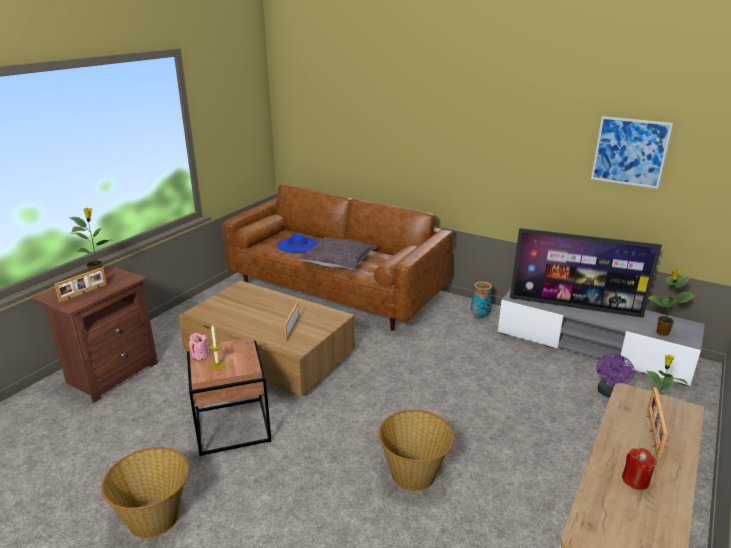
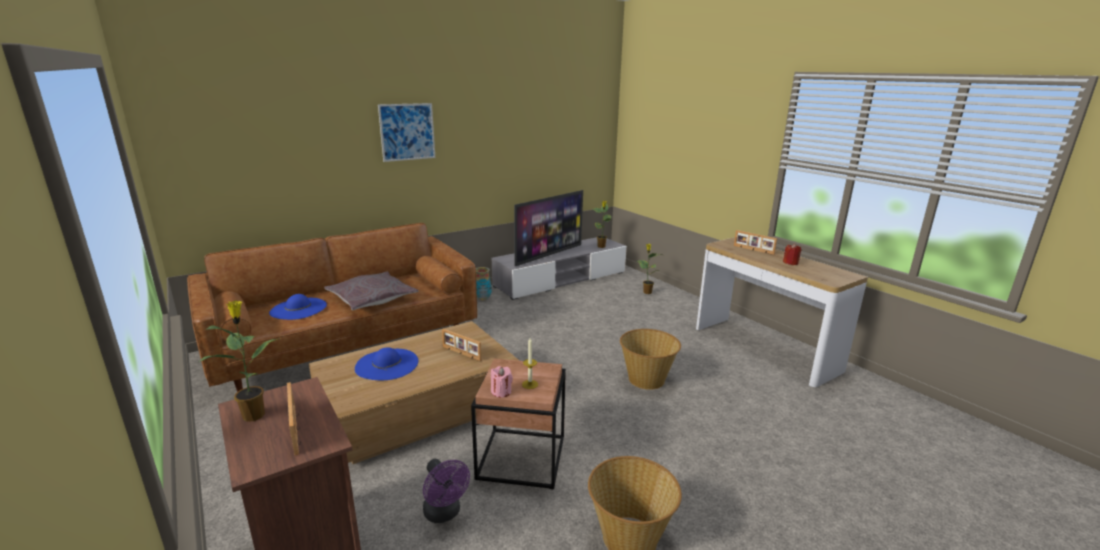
camera: 65 degrees left, 5 degrees down
picture [591,116,673,189] -> picture moved to [378,103,435,162]
purple fan [596,354,635,398] -> purple fan moved to [423,459,470,523]
none -> blue hat [355,348,418,380]

